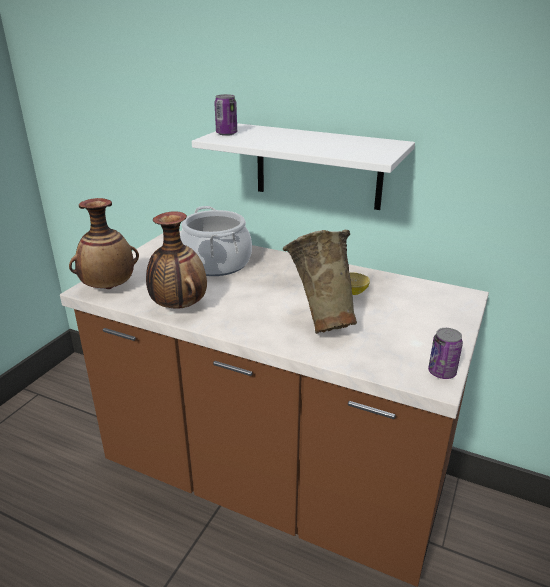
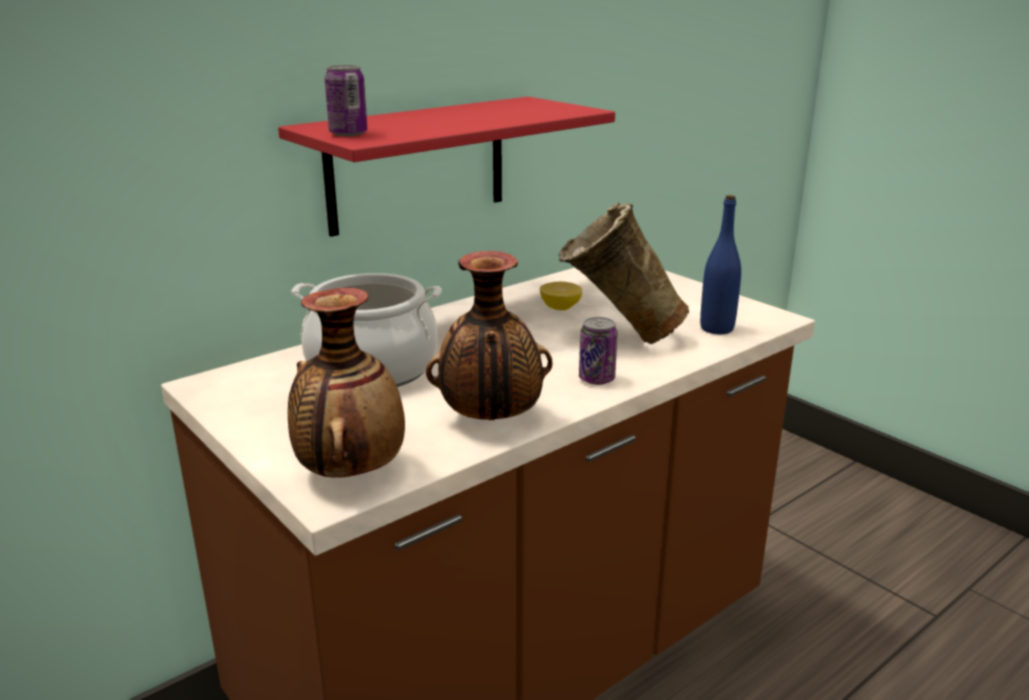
camera: 65 degrees left, 5 degrees down
white shelf [192,123,415,210] -> red shelf [278,97,615,237]
can [428,328,463,379] -> can moved to [579,317,617,385]
none -> blue bottle [700,195,741,334]

